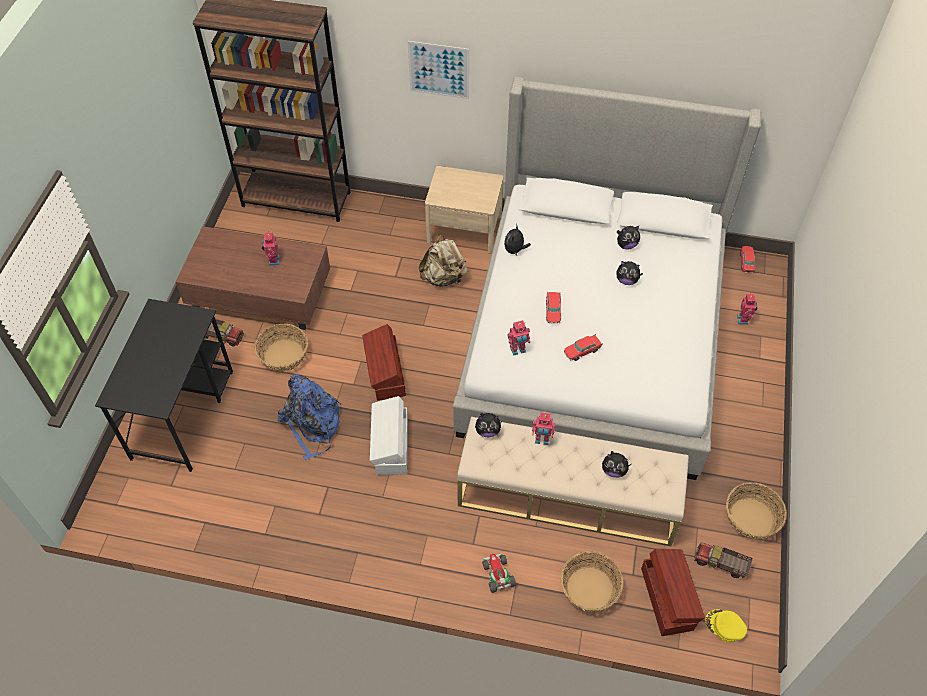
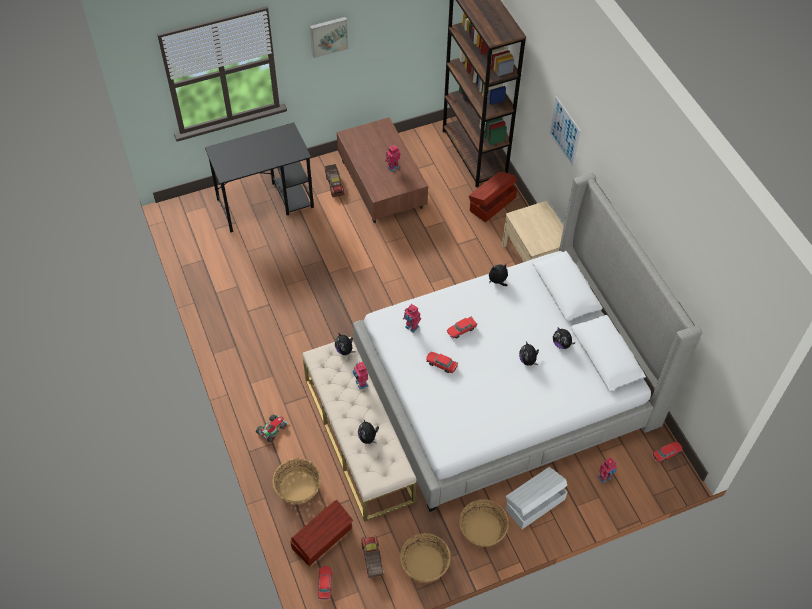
camera: 55 degrees right, 0 degrees up
basket [254,324,308,372] -> basket moved to [459,499,509,547]
blue backpack [277,374,342,460] -> none
brown storage box [362,324,406,401] -> brown storage box moved to [469,171,517,222]
white storage box [370,396,408,475] -> white storage box moved to [506,467,567,529]
beige backpack [419,235,468,286] -> none
yellow cap [705,609,747,642] -> toy car [318,566,332,600]
none -> picture [310,17,348,58]

